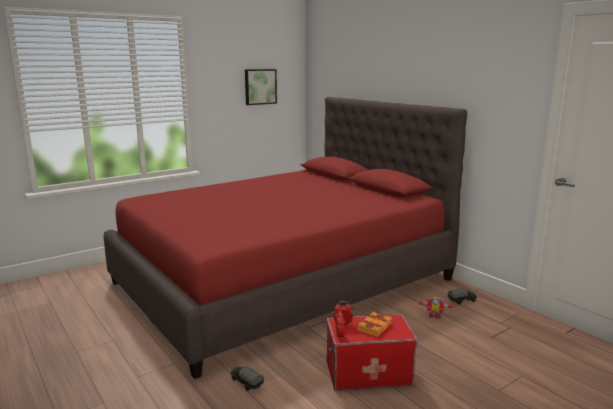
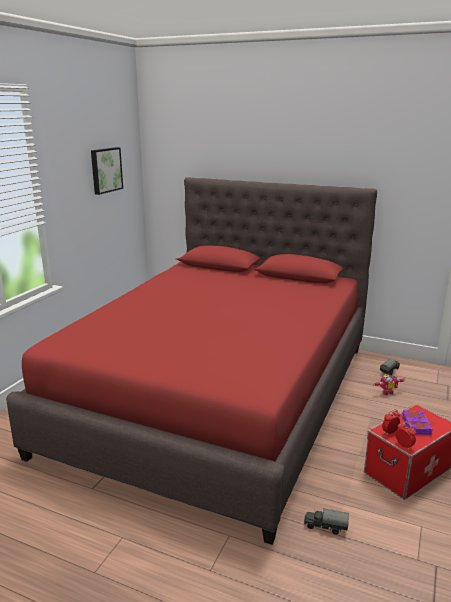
camera: 30 degrees left, 5 degrees up
orange book [358,312,391,337] -> purple book [402,410,432,435]

